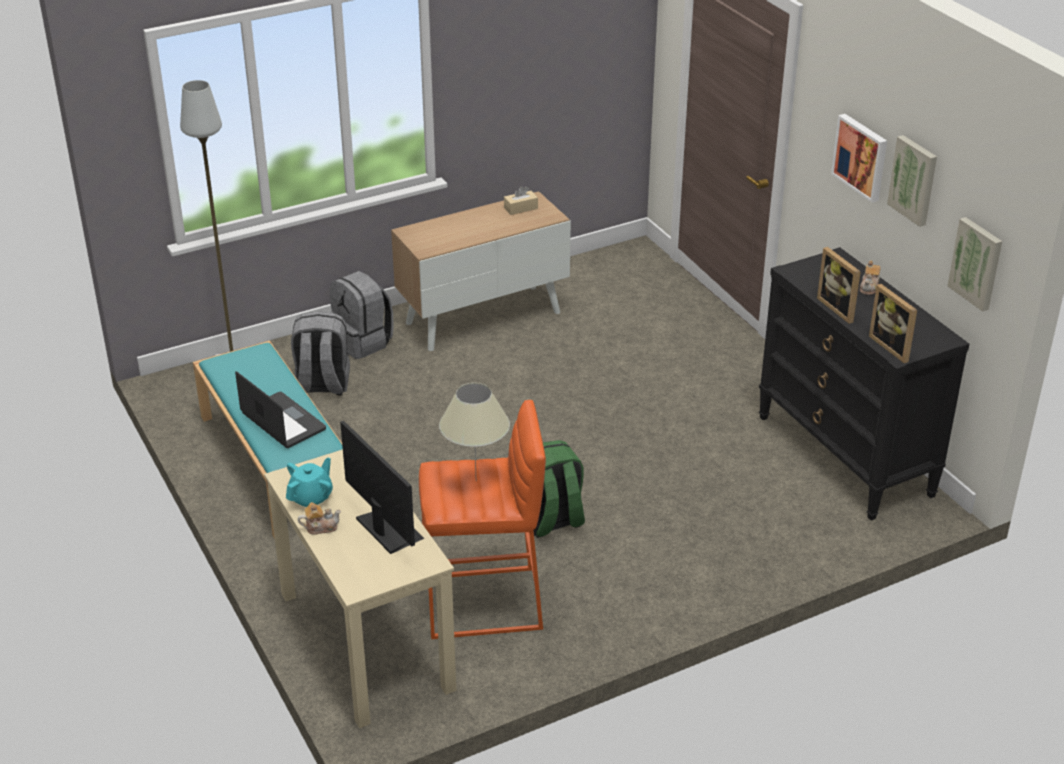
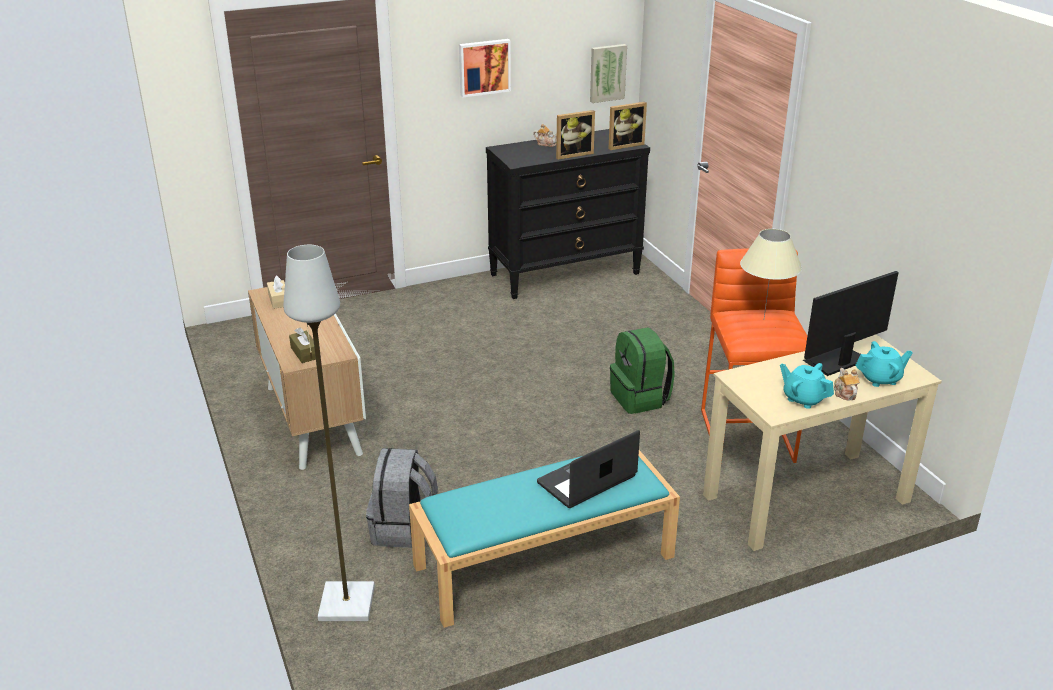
camera: 85 degrees left, 5 degrees down
grey backpack [330,271,394,359] -> none
picture [887,135,937,227] -> none
none -> brown tissue box [289,327,316,363]
none -> turquoise teapot [855,341,913,387]

